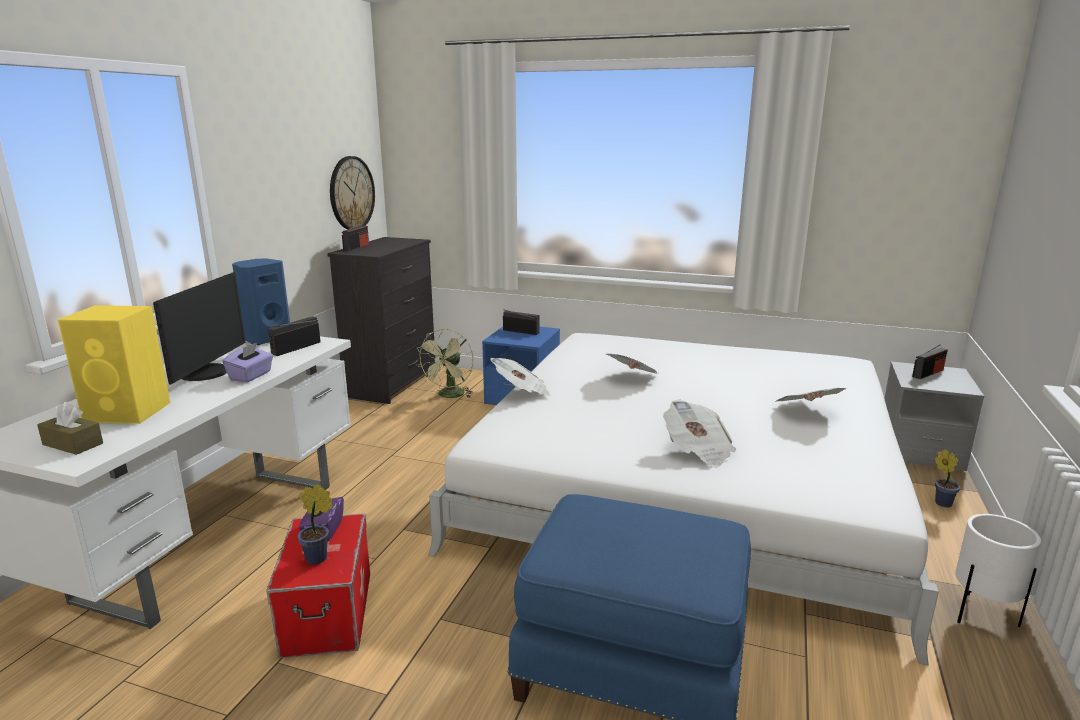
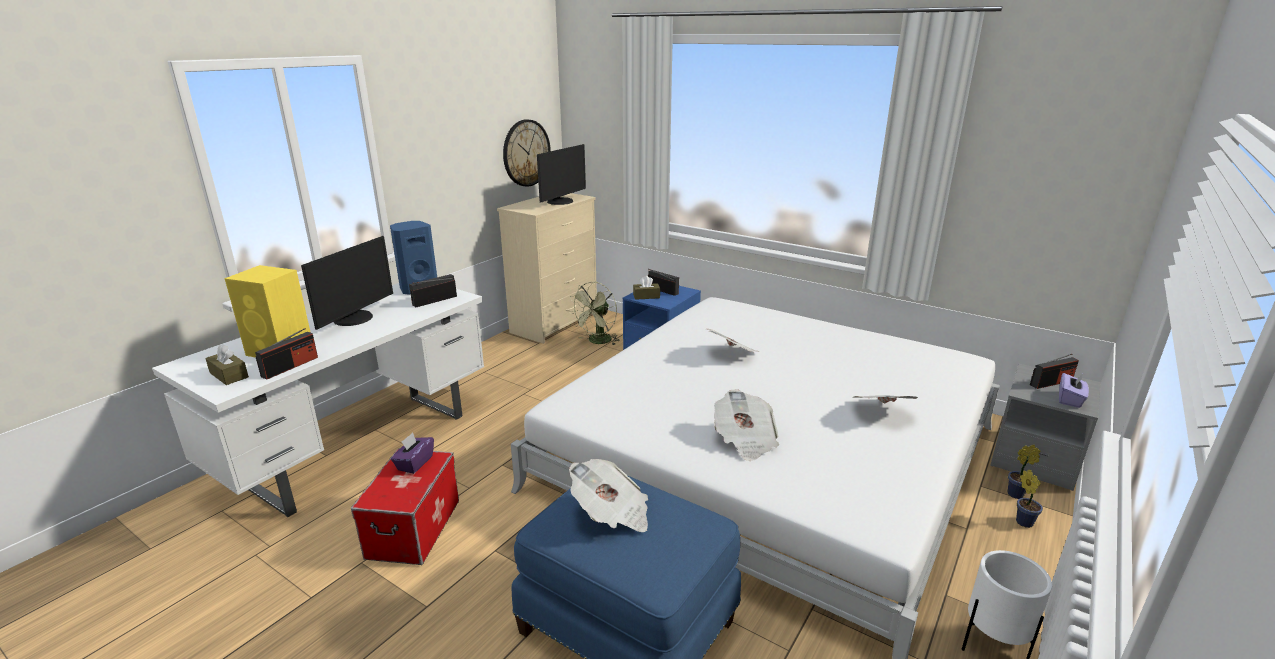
camera: 15 degrees right, 5 degrees up
purple tissue box [223,342,273,382] -> purple tissue box moved to [1059,373,1089,408]
potted plant [298,484,333,565] -> potted plant moved to [1008,445,1040,499]
black dresser [327,237,435,404] -> beige dresser [497,193,597,344]
radio [342,223,369,251] -> radio moved to [255,328,318,379]
newspaper [490,358,551,396] -> newspaper moved to [569,459,648,532]
none -> monitor [537,144,586,205]
none -> brown tissue box [633,276,660,300]

